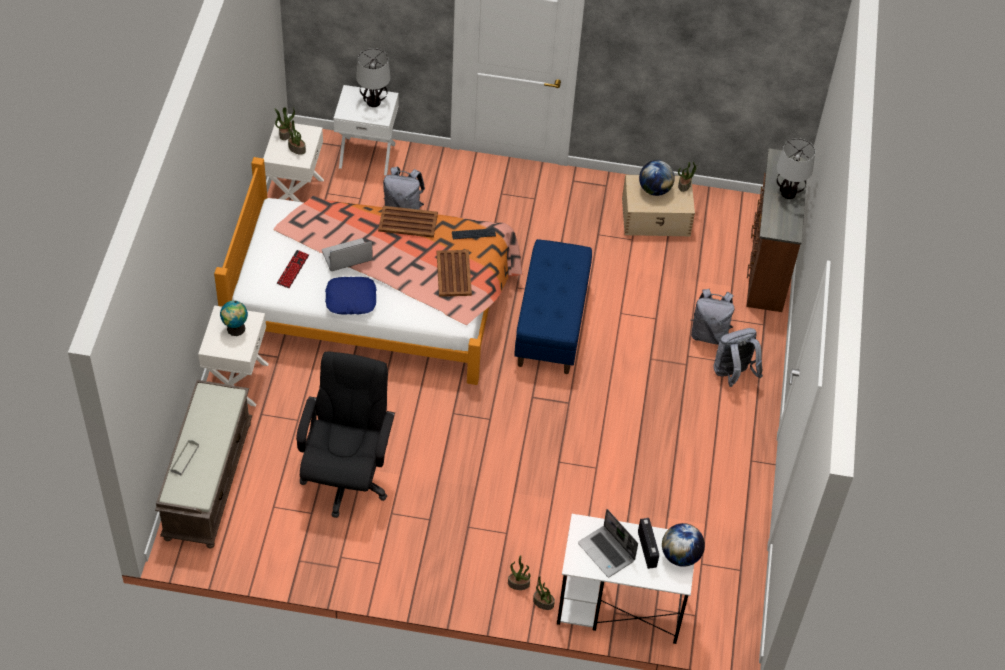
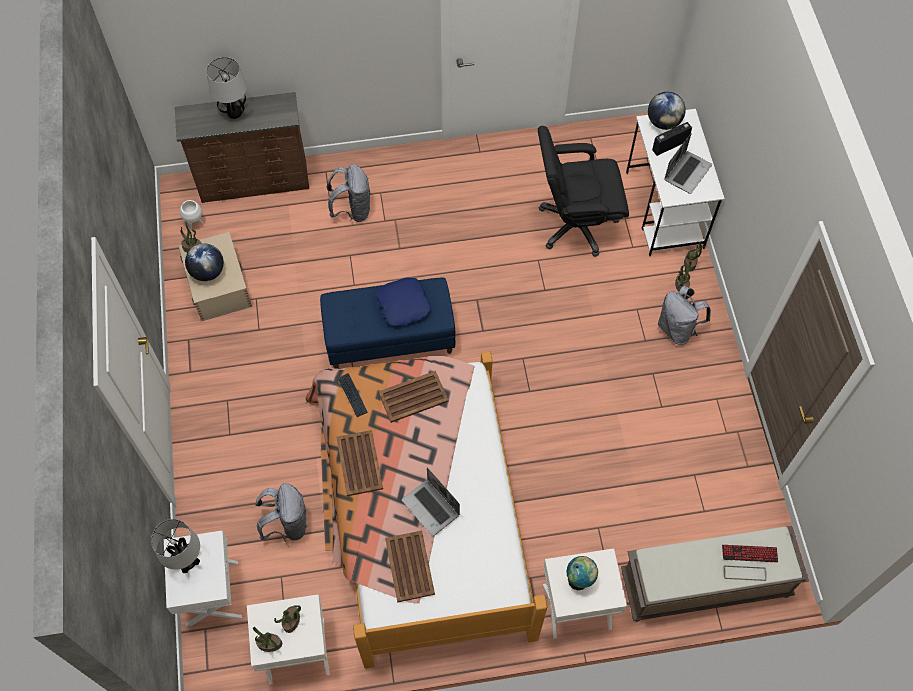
camera: 105 degrees left, 10 degrees up
keyboard [277,250,309,288] -> keyboard moved to [722,545,778,563]
black office chair [296,351,395,518] -> black office chair moved to [538,126,629,257]
blue pillow [325,277,377,315] -> blue pillow moved to [376,278,431,326]
grey backpack [714,328,763,387] -> grey backpack moved to [658,286,711,346]
none -> white planter [180,200,204,229]
none -> brown tray [385,531,435,603]

